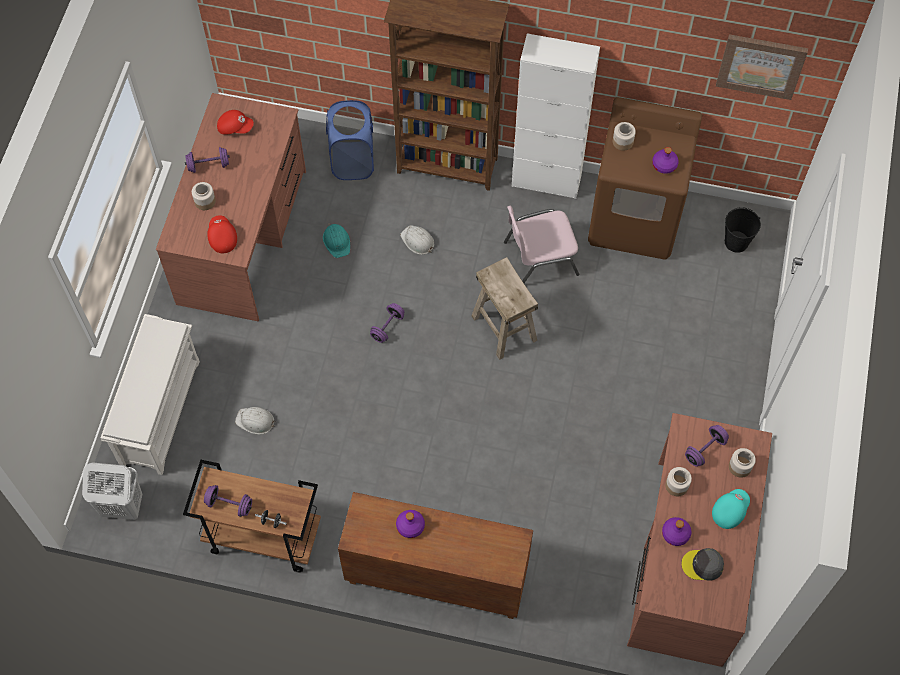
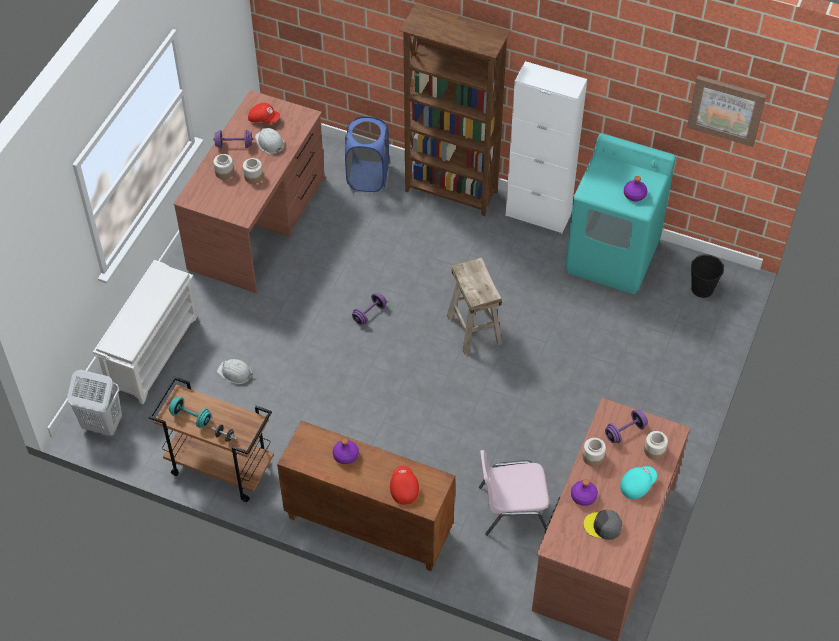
camera: 10 degrees right, 10 degrees down
purple dumbbell [204,485,252,517] -> turquoise dumbbell [169,397,212,428]
red cap [207,215,237,253] -> red cap moved to [390,466,419,505]
turquoise hard hat [323,224,350,258] -> none
white hard hat [400,225,434,255] -> white hard hat moved to [255,128,285,154]
pink chair [504,206,579,283] -> pink chair moved to [479,450,549,536]
brown washing machine [588,97,702,260] -> turquoise washing machine [565,133,676,294]
jar [613,122,636,151] -> jar moved to [243,158,263,184]

